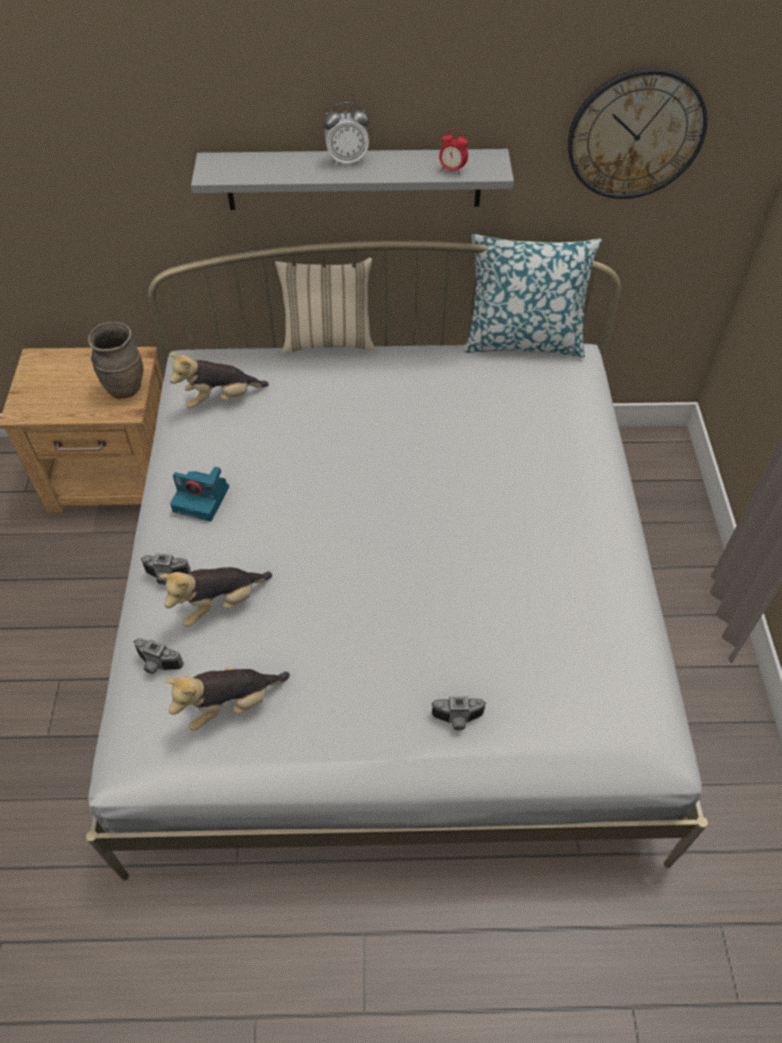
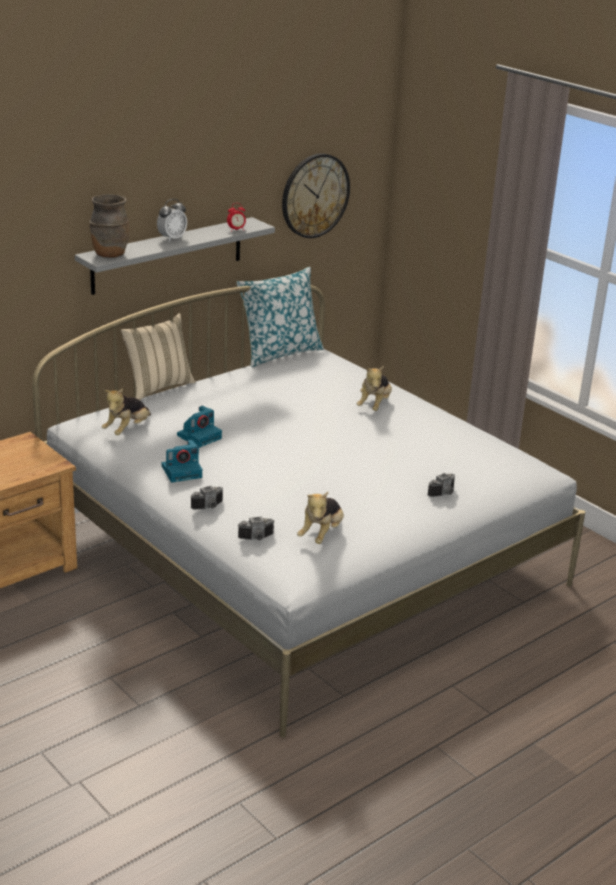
camera: 40 degrees left, 25 degrees down
brown vase [88,322,144,399] -> brown vase moved to [89,194,129,258]
plush toy [159,567,272,627] -> plush toy moved to [356,366,392,411]
none -> camera [177,406,222,448]

